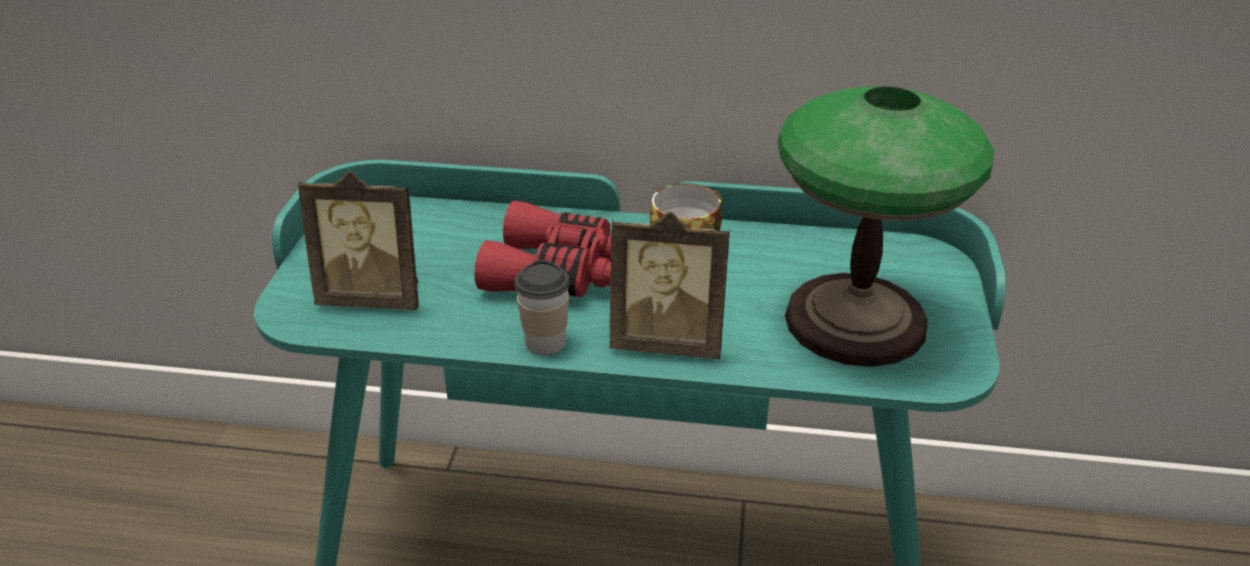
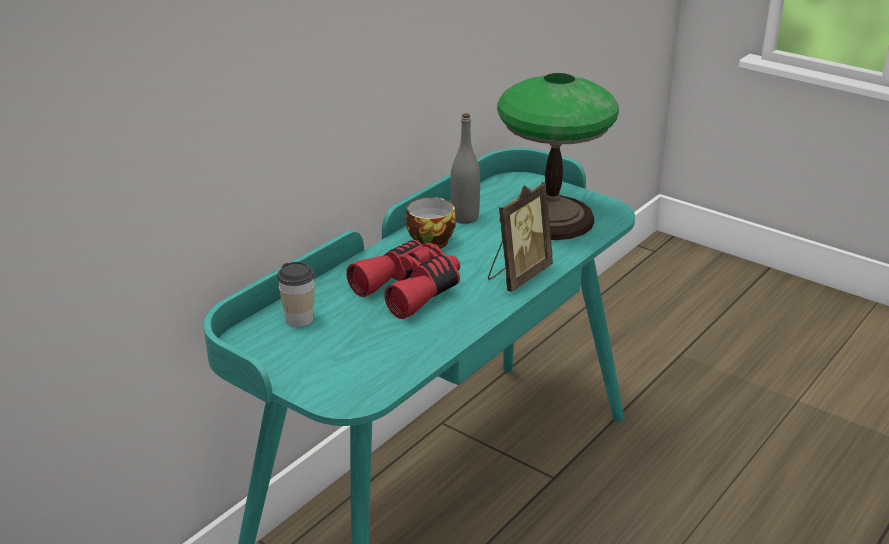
camera: 60 degrees left, 5 degrees down
picture frame [298,171,419,310] -> none
cup [515,260,570,355] -> cup moved to [277,262,315,327]
none -> grey bottle [450,113,480,224]

